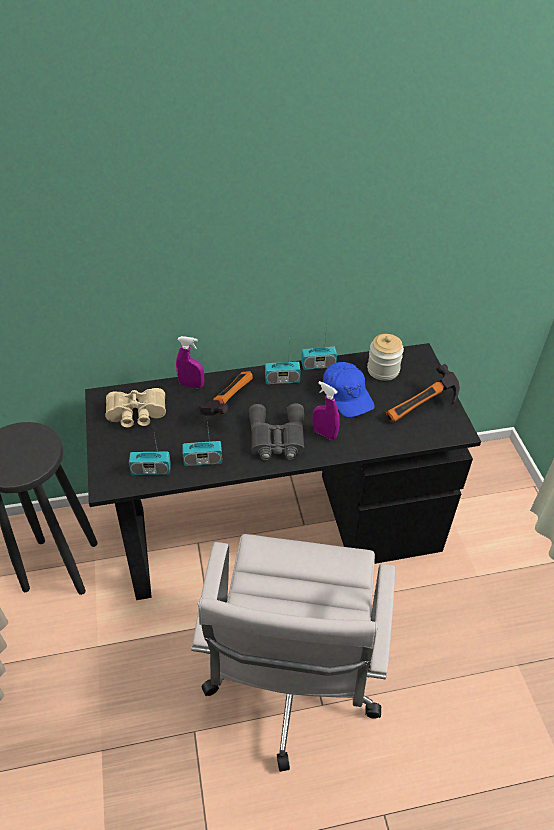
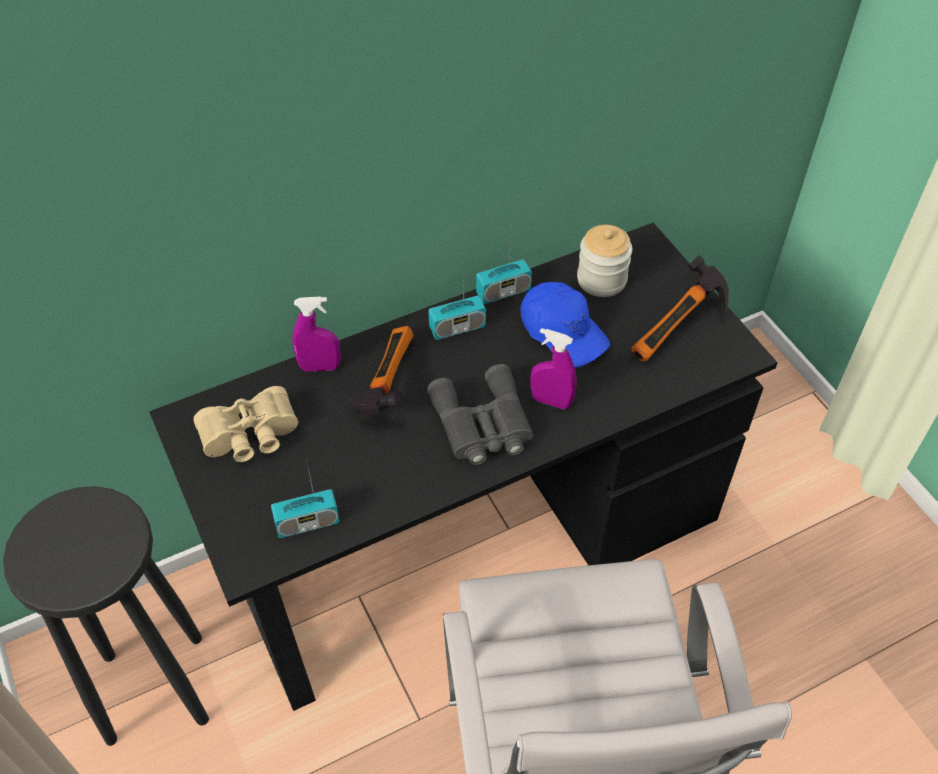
camera: 15 degrees left, 5 degrees up
radio [183,421,222,466] -> none

